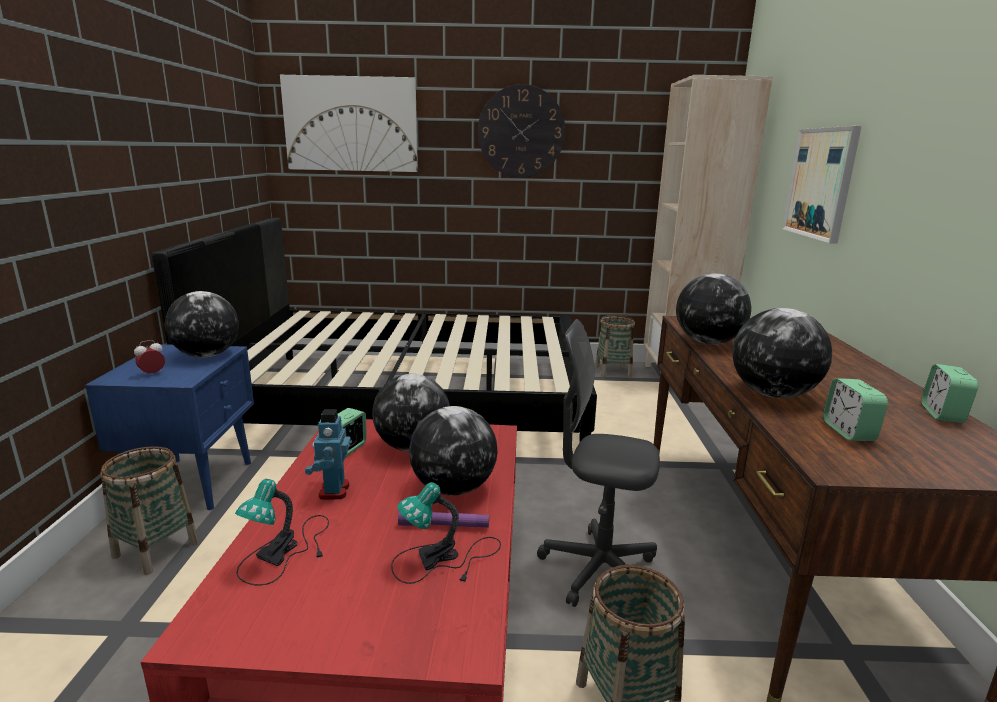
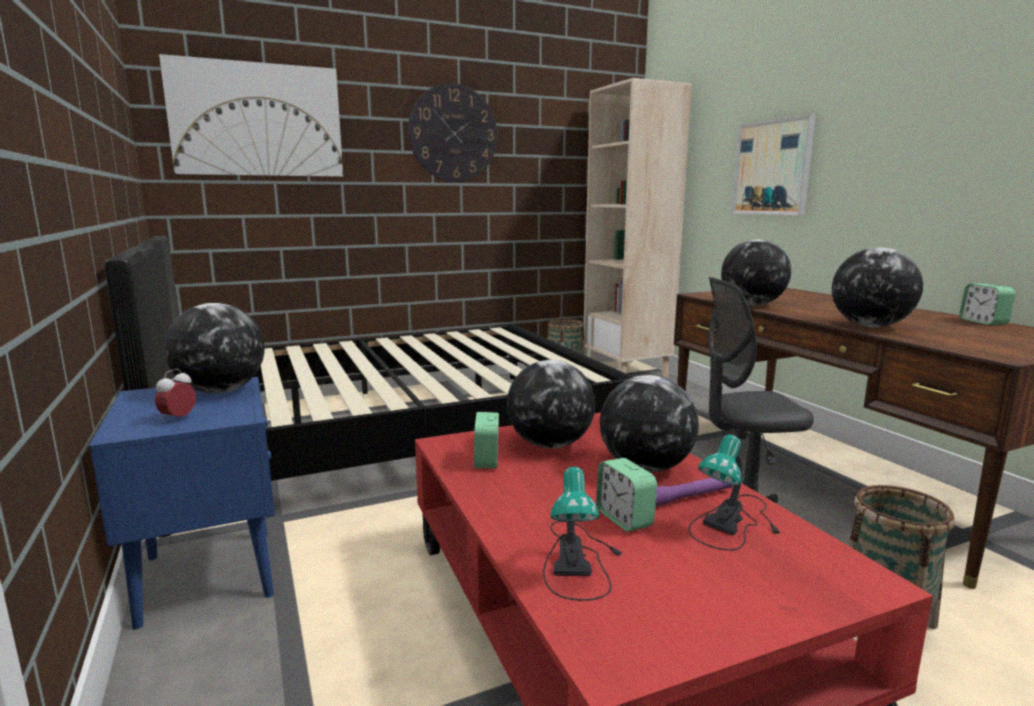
camera: 25 degrees left, 5 degrees down
basket [100,446,199,575] -> none
toy robot [305,409,351,499] -> none
alarm clock [823,378,888,441] -> alarm clock moved to [596,458,657,532]

